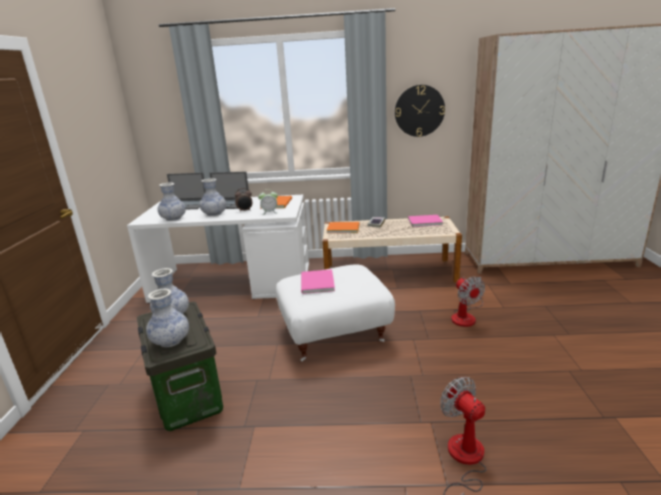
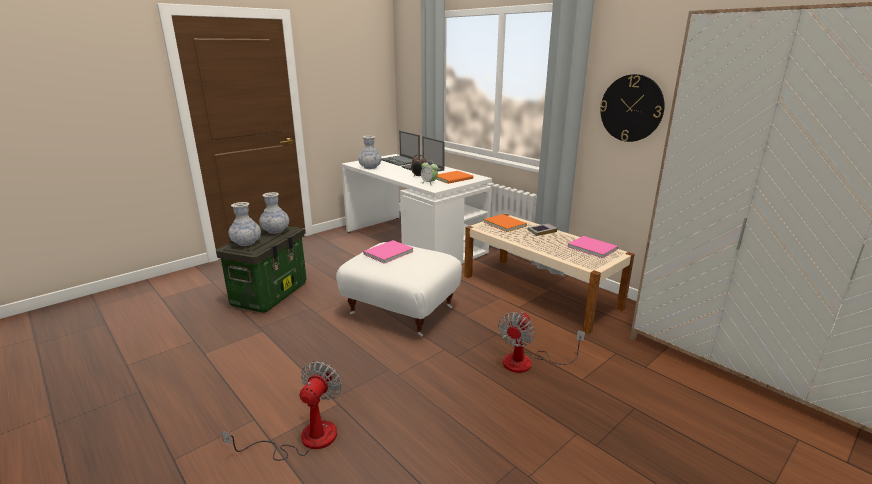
camera: 45 degrees right, 0 degrees up
vase [200,178,226,216] -> none

